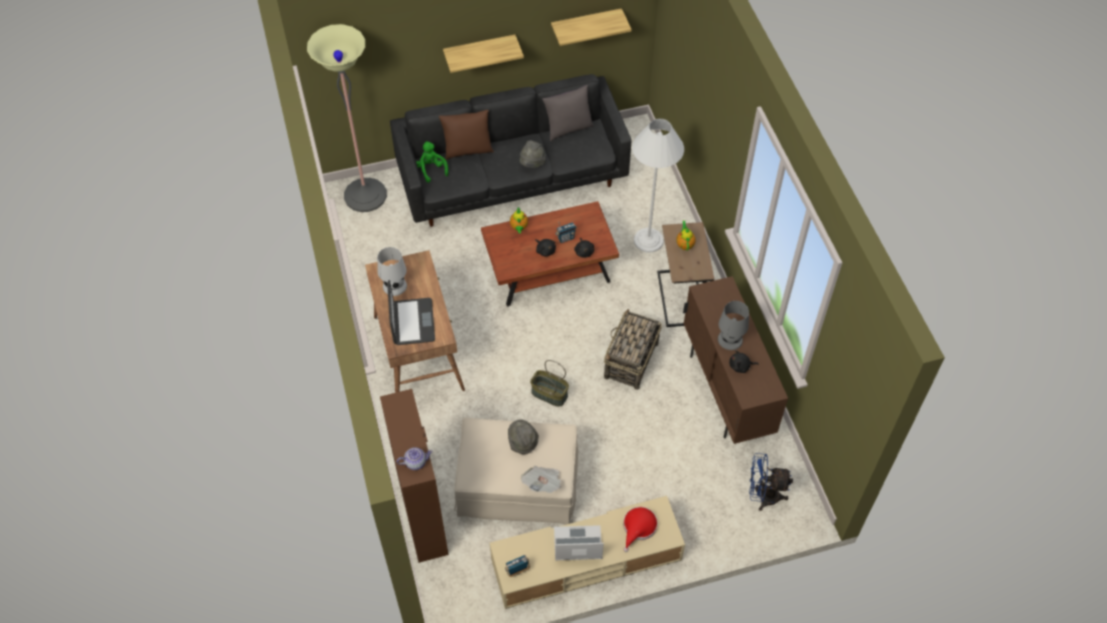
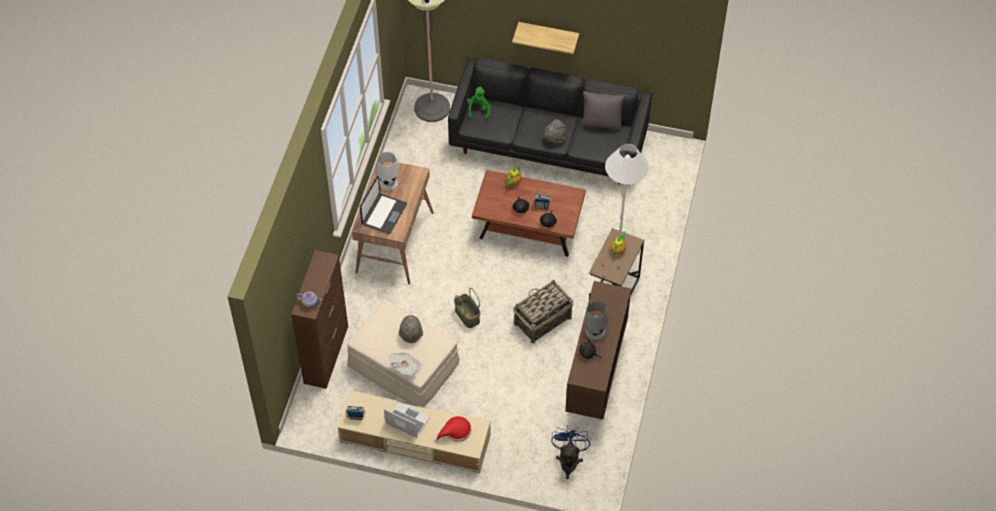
camera: 30 degrees right, 0 degrees up
brown pillow [439,110,494,160] -> none
shelf [551,8,632,46] -> none
blue fan [749,453,793,511] -> blue fan turned 60 degrees clockwise [551,425,590,479]

